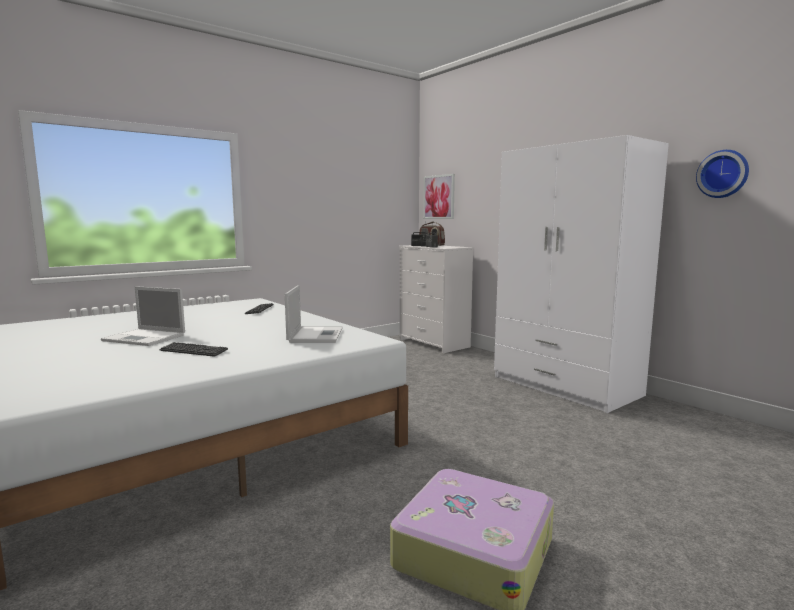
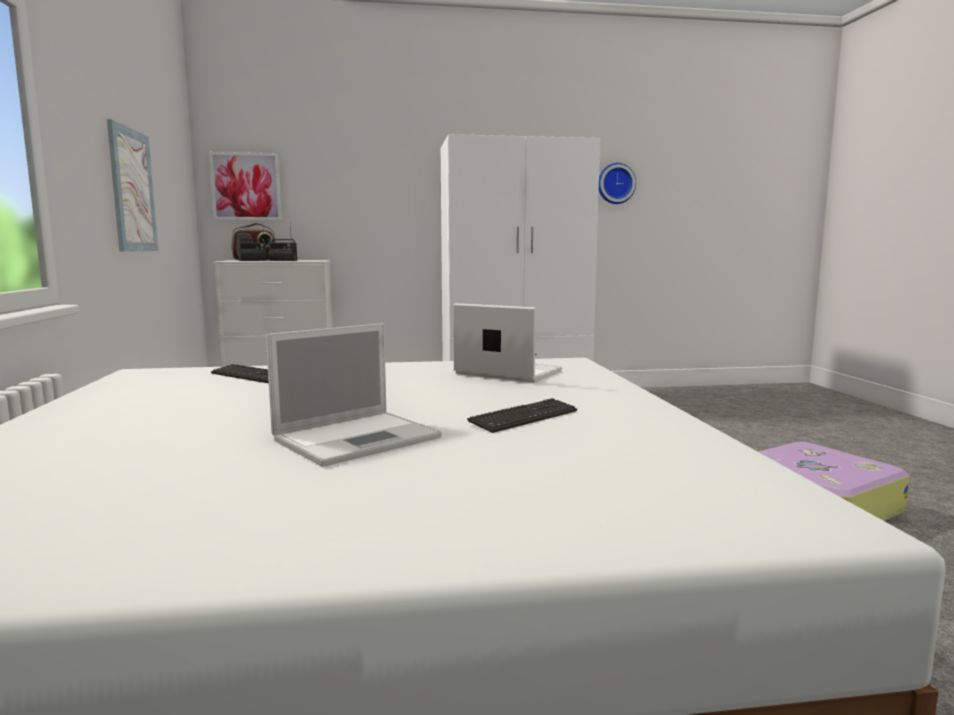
camera: 60 degrees left, 0 degrees up
none -> picture [107,119,158,252]

